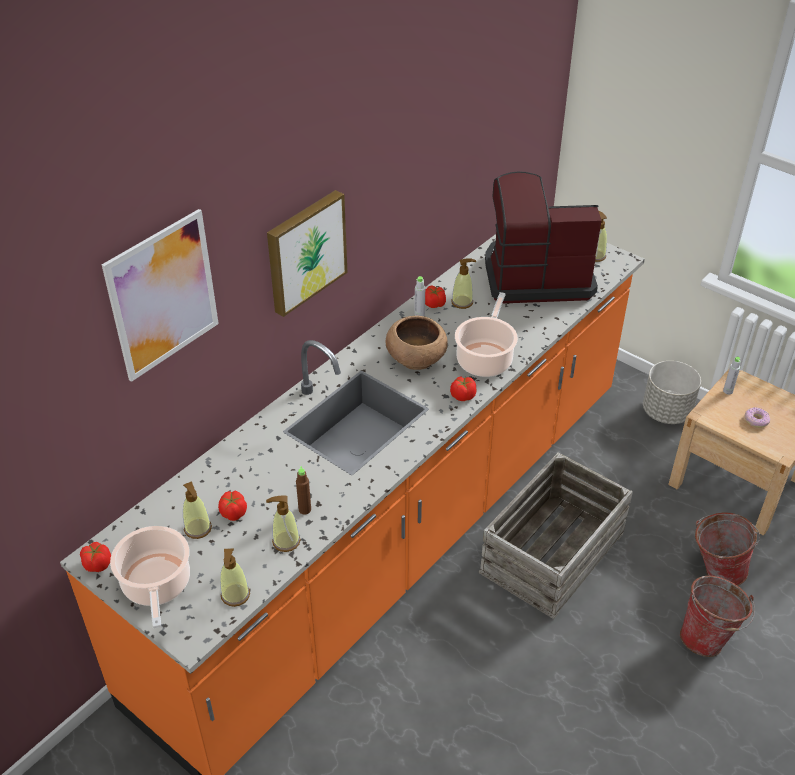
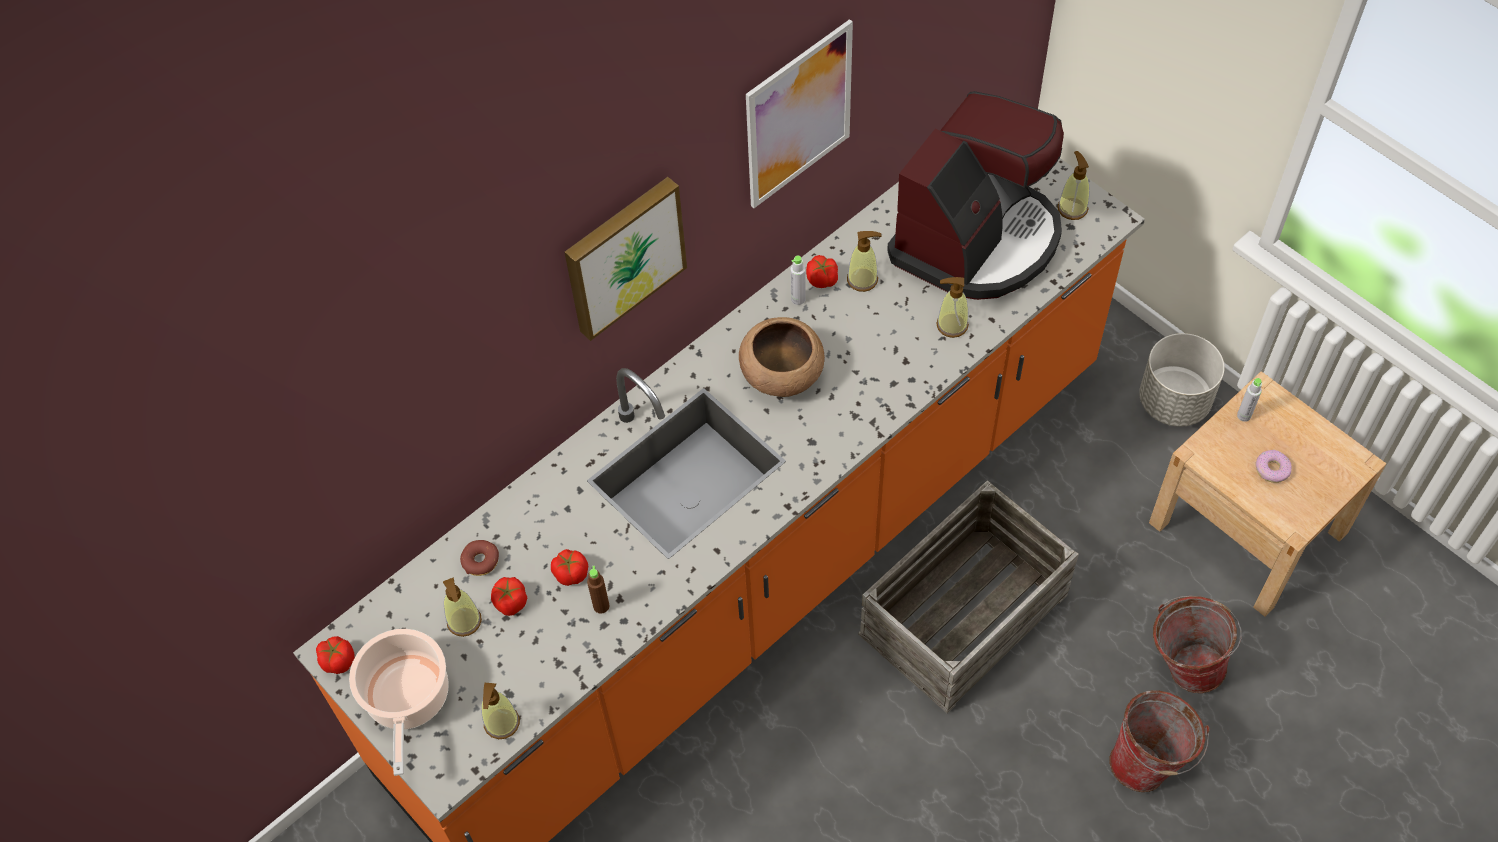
camera: 10 degrees right, 15 degrees up
picture [102,209,219,382] -> picture moved to [746,19,853,208]
soap dispenser [266,496,301,552] -> soap dispenser moved to [936,277,969,338]
tomato [450,376,476,401] -> tomato moved to [551,549,588,586]
cooking pot [455,292,518,377] -> none
coffee machine [485,172,602,304] -> coffee machine turned 120 degrees clockwise [887,91,1064,300]
none -> donut [460,540,499,576]

